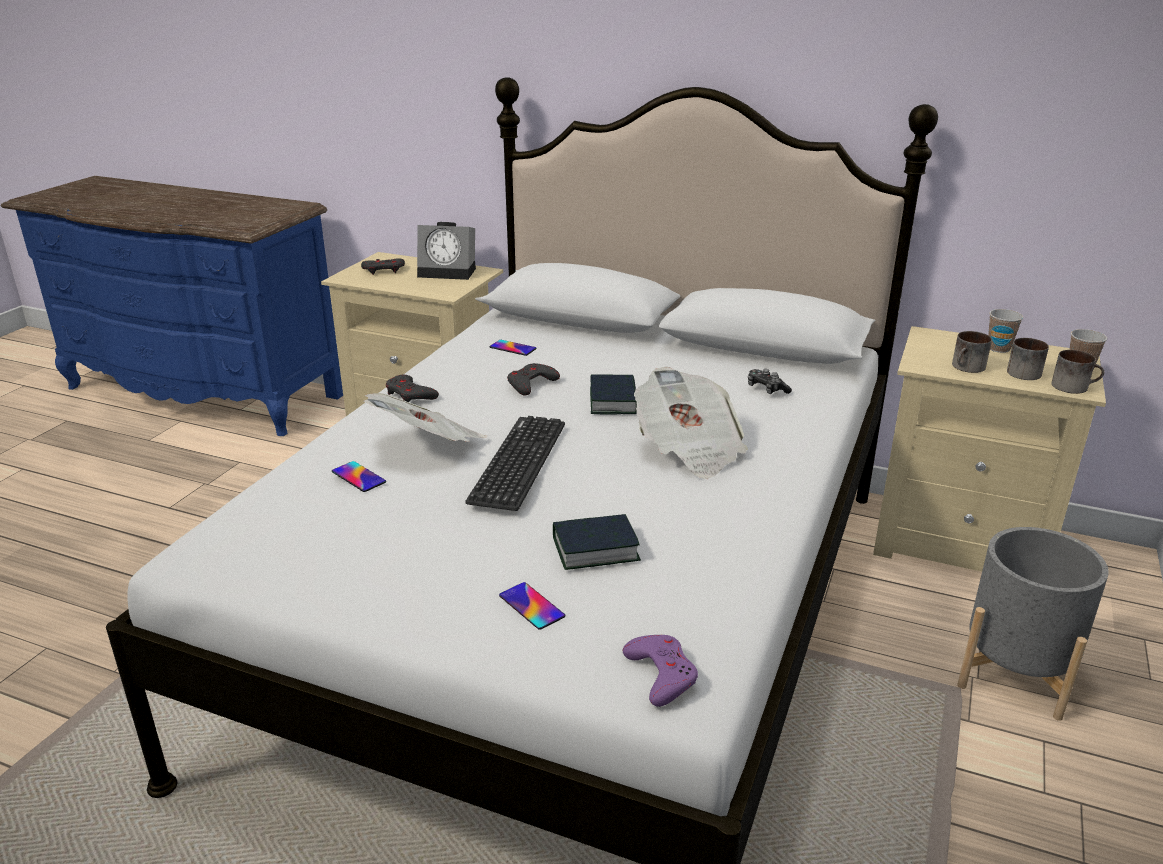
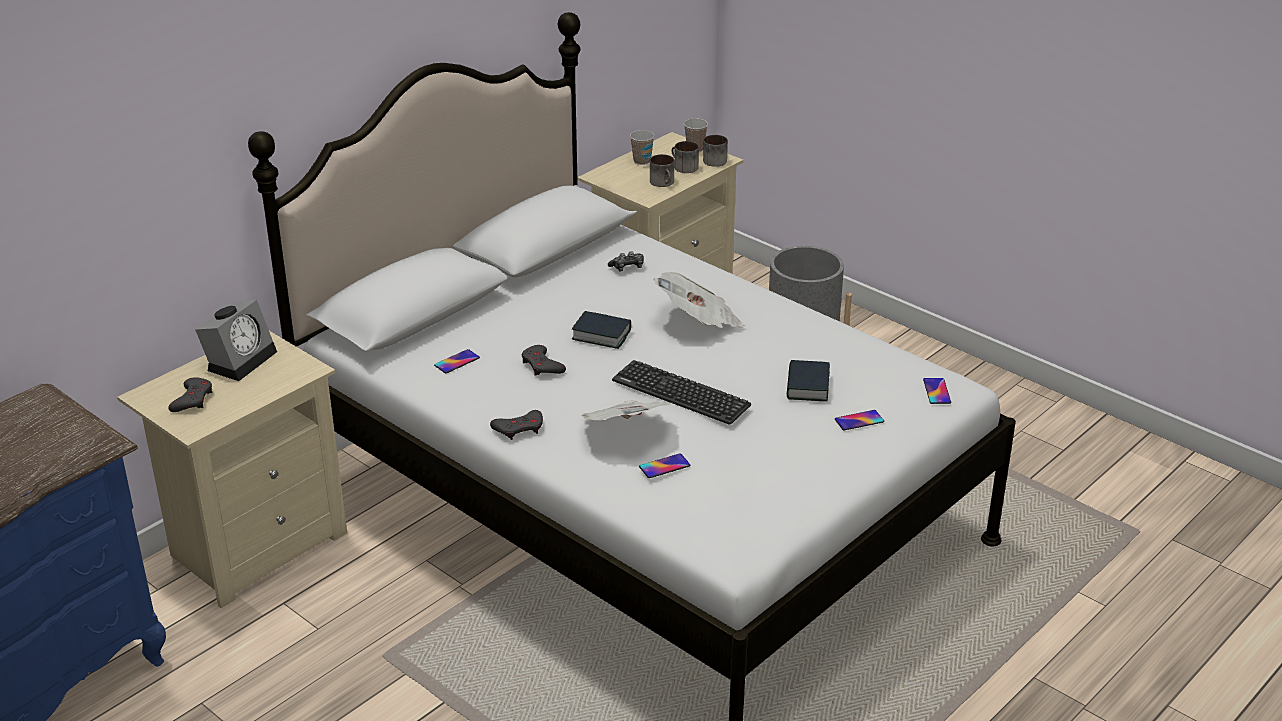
camera: 70 degrees left, 5 degrees up
purple game controller [623,635,698,707] -> phone [923,378,951,404]

